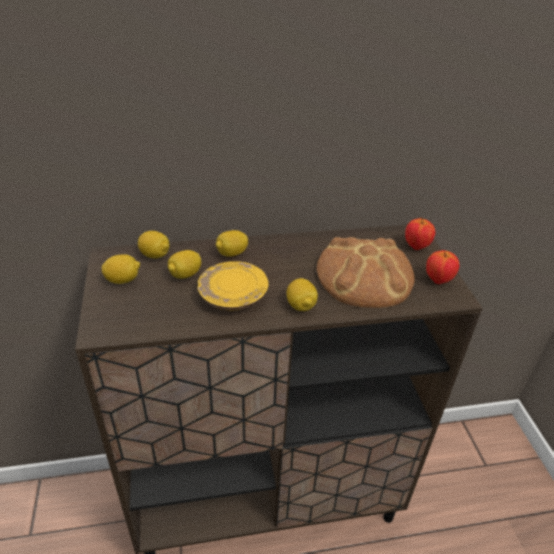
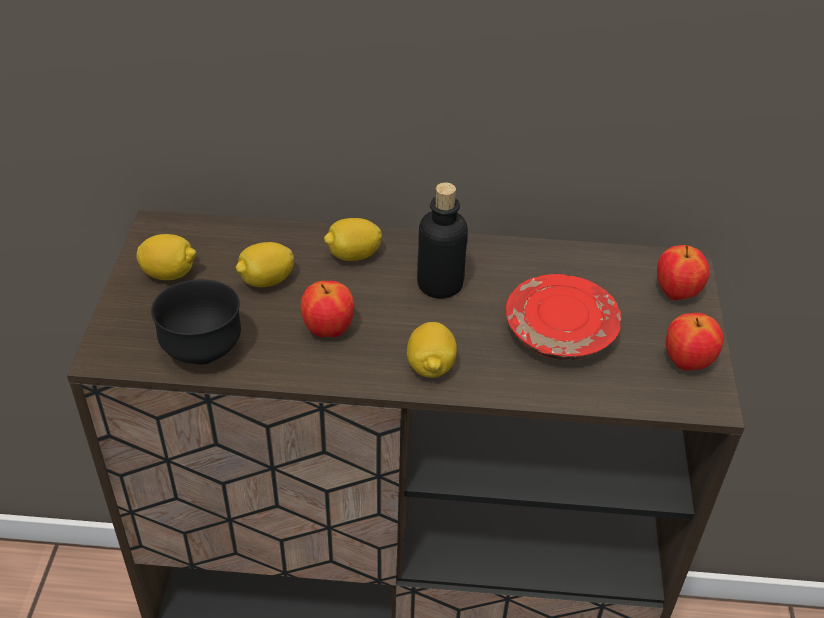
camera: 15 degrees right, 5 degrees up
lemon [138,231,169,259] -> none
yellow plate [198,261,269,310] -> apple [301,281,354,337]
bread [317,237,415,308] -> red plate [506,274,621,361]
none -> black bowl [151,279,241,365]
none -> bottle [417,183,468,299]

